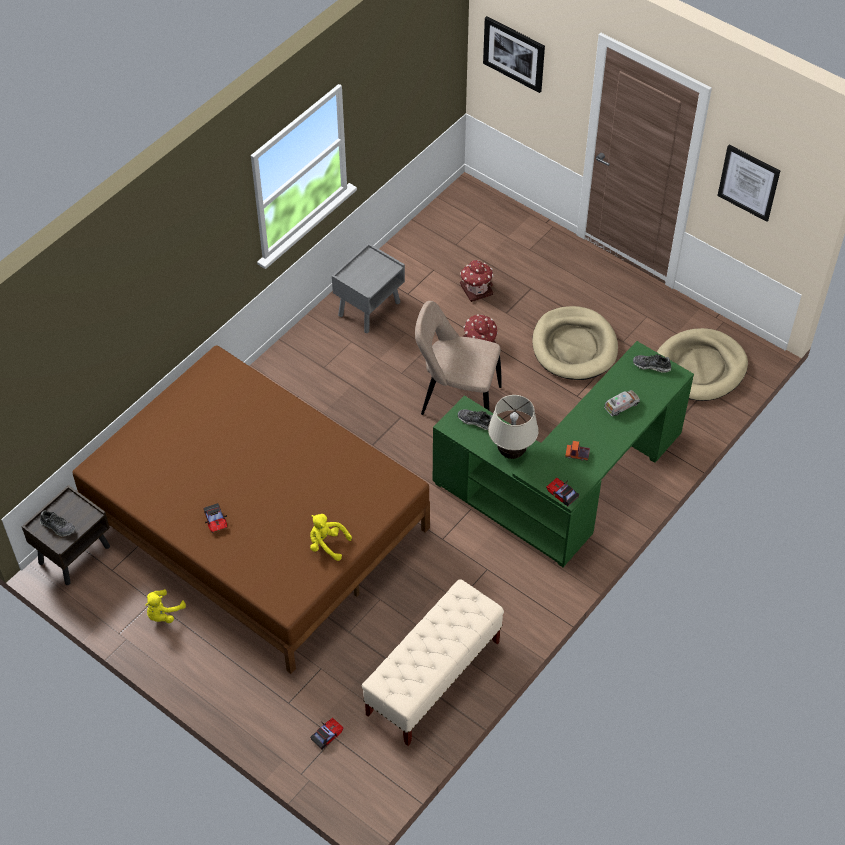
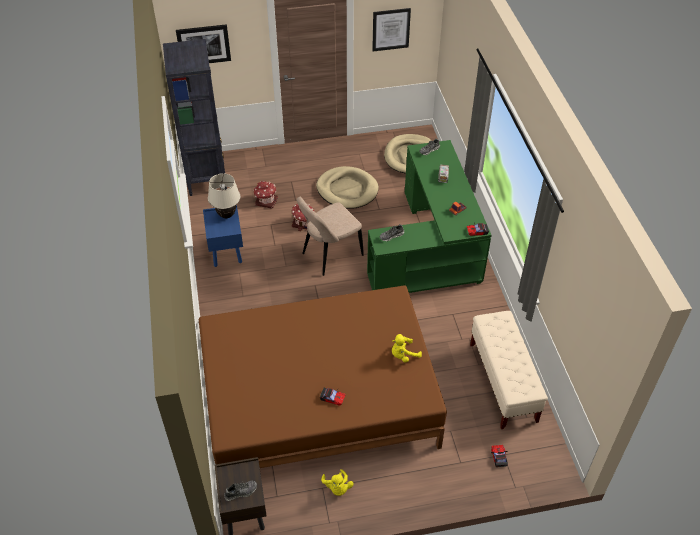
camera: 50 degrees left, 5 degrees down
grey nightstand [332,243,405,333] -> blue nightstand [203,205,243,267]
beige table lamp [488,395,539,459] -> beige table lamp moved to [208,173,240,218]
none -> black bookcase [163,39,227,196]

